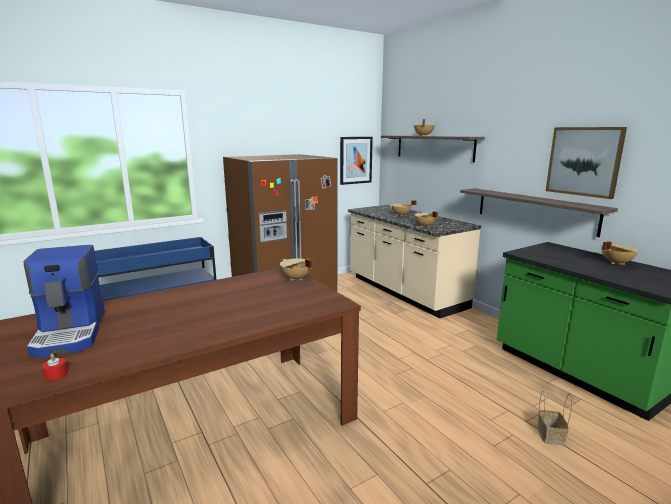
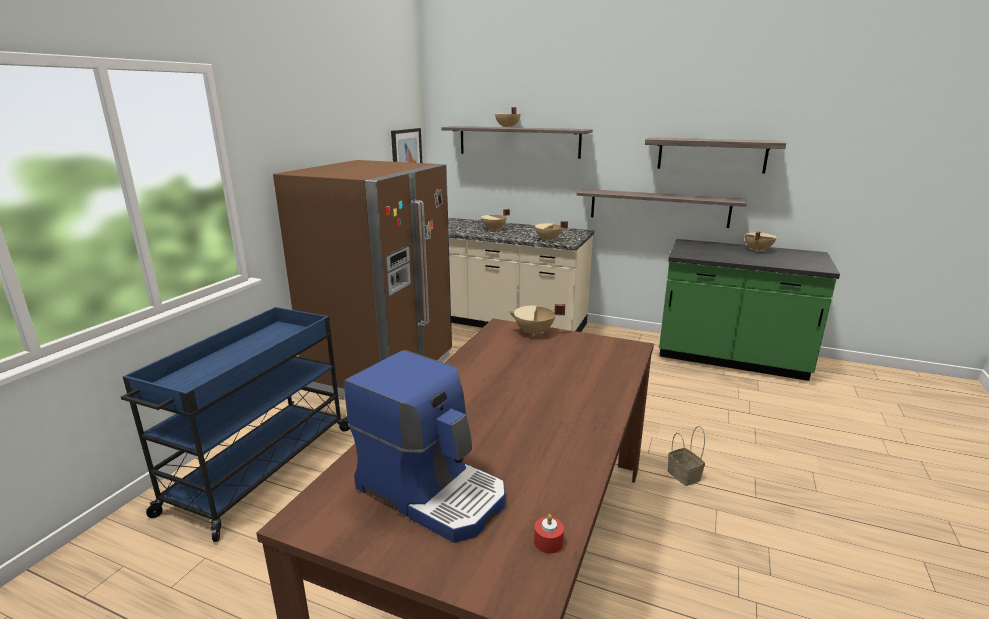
camera: 35 degrees left, 5 degrees up
basket [537,391,572,445] -> basket moved to [668,426,705,486]
picture [546,127,627,199] -> shelf [645,137,786,174]

